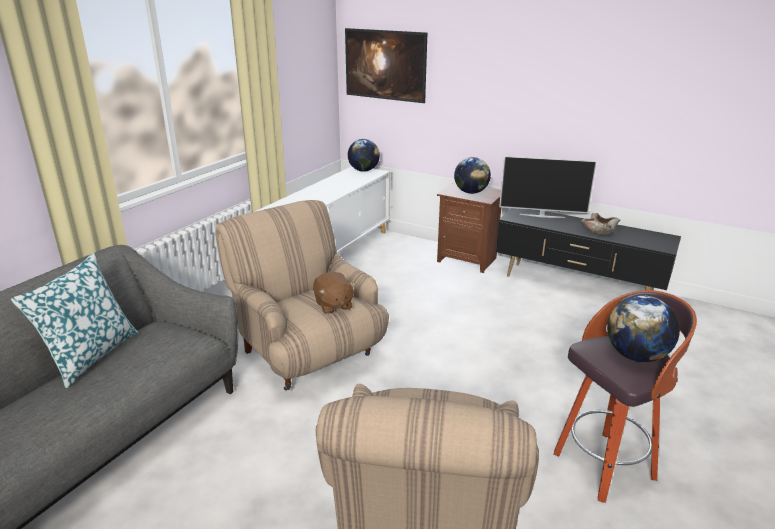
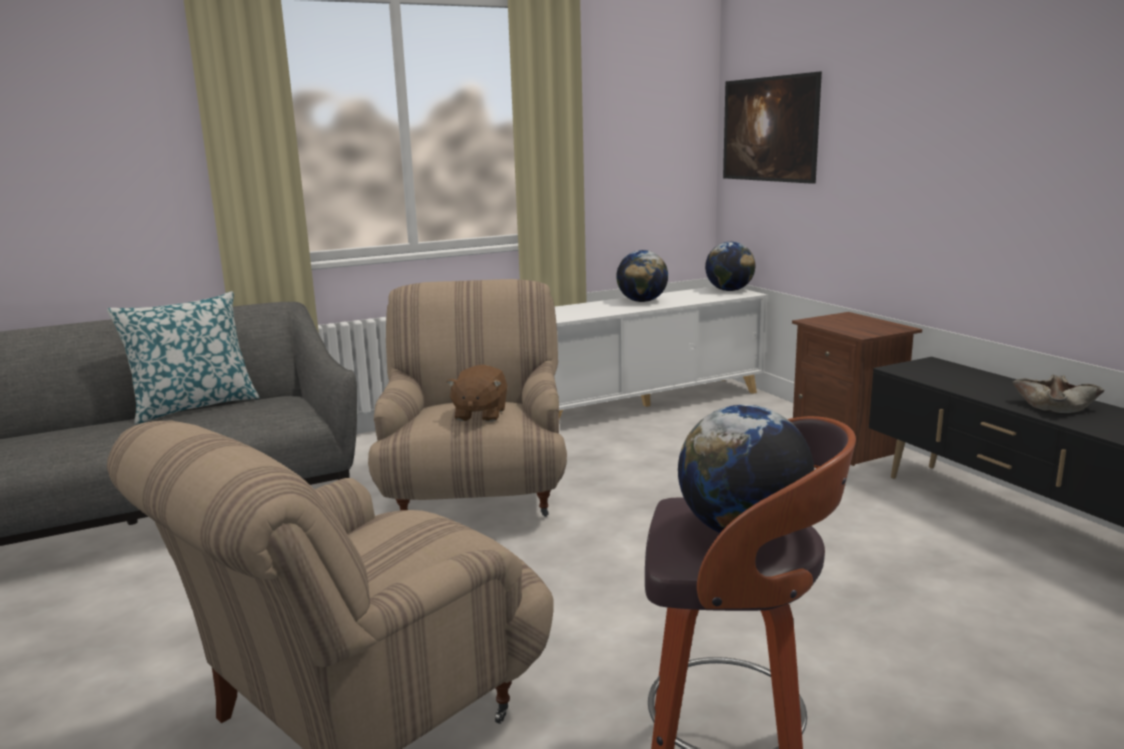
camera: 35 degrees right, 10 degrees down
globe [454,157,491,194] -> globe moved to [616,250,668,302]
television [499,156,597,218] -> none

